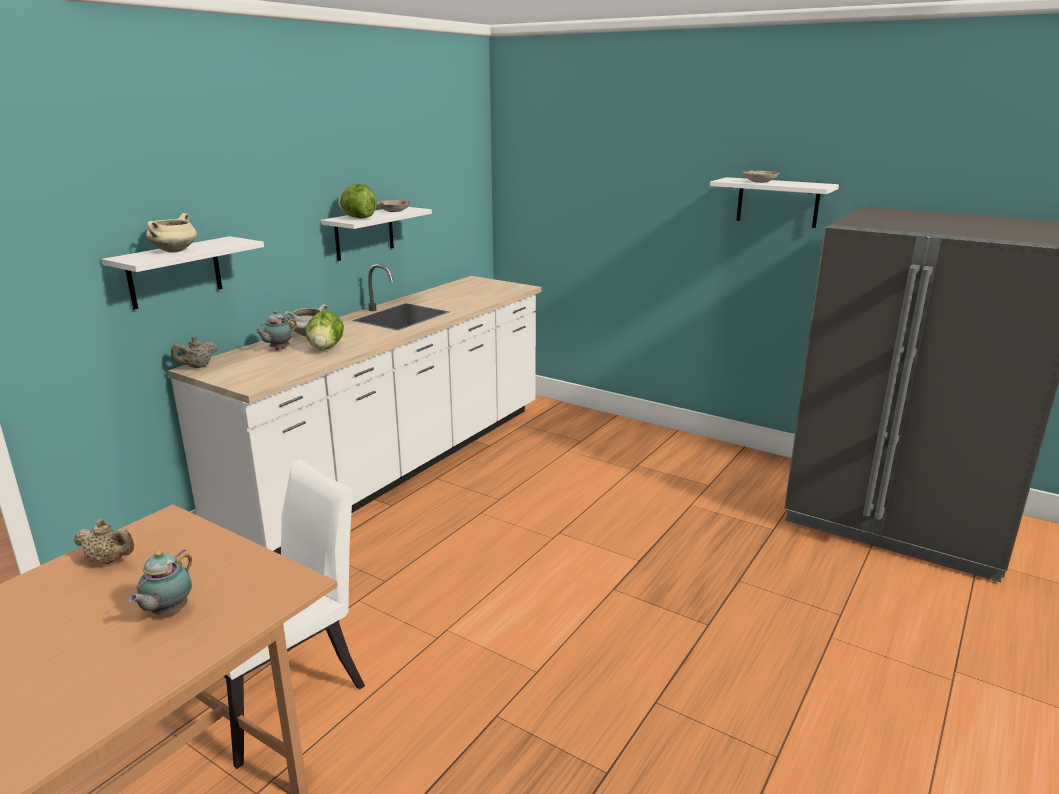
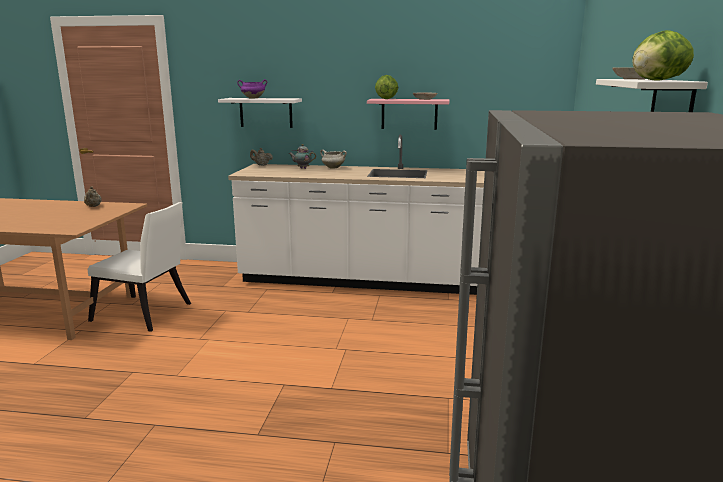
camera: 65 degrees right, 5 degrees down
teapot [129,549,192,615] -> none
beige cooking pot [146,213,197,253] -> purple cooking pot [237,79,267,99]
lettuce [305,311,344,350] -> lettuce moved to [632,30,694,81]
white shelf [321,207,432,261] -> pink shelf [367,99,449,130]

